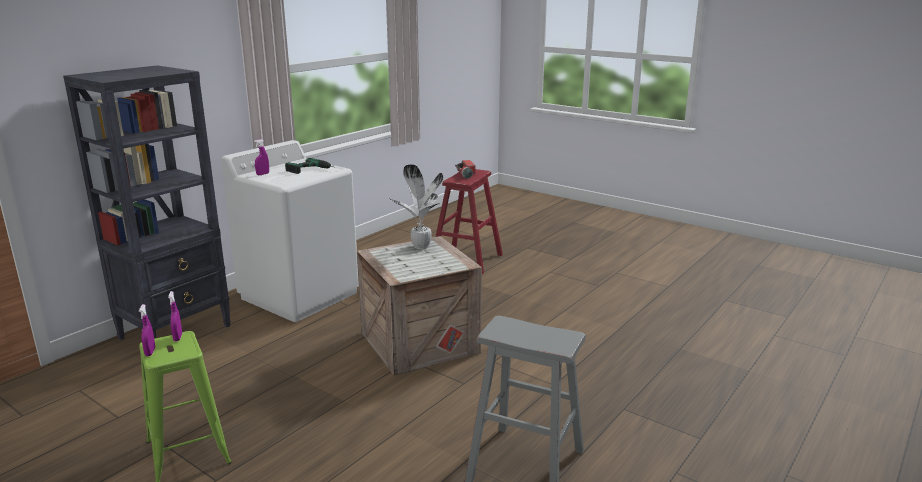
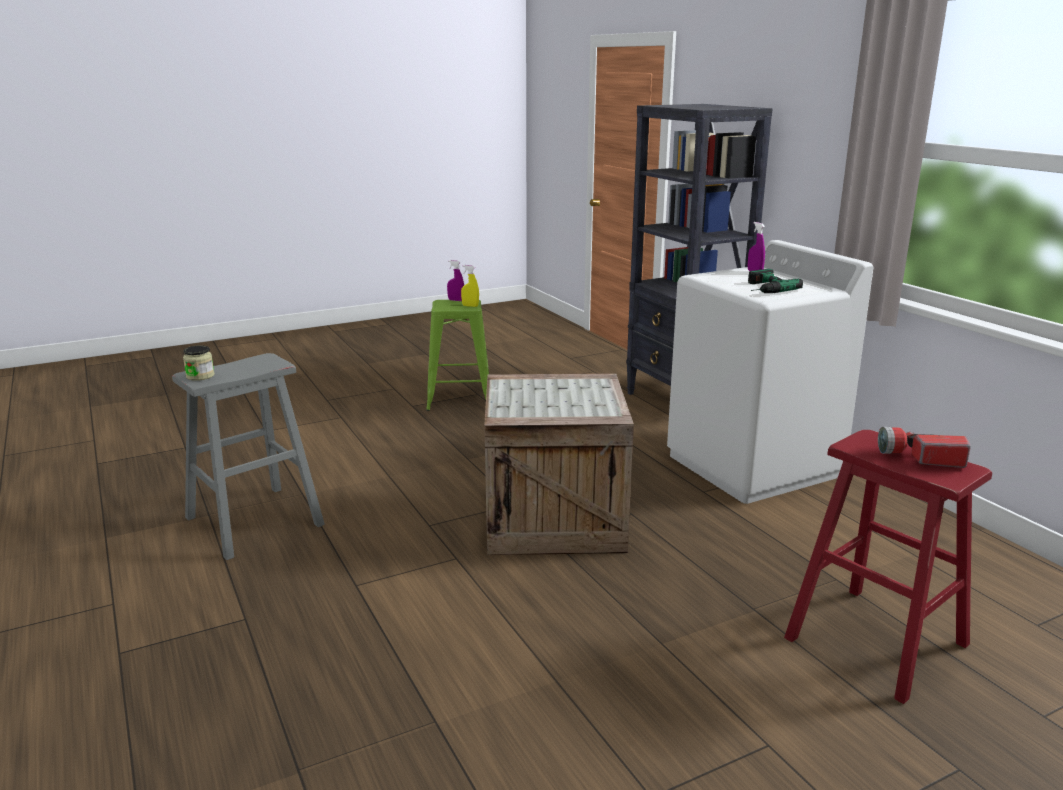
camera: 115 degrees right, 0 degrees up
purple spray bottle [168,291,182,341] -> yellow spray bottle [461,265,479,307]
potted plant [390,165,443,249] -> none
none -> jar [183,345,214,381]

